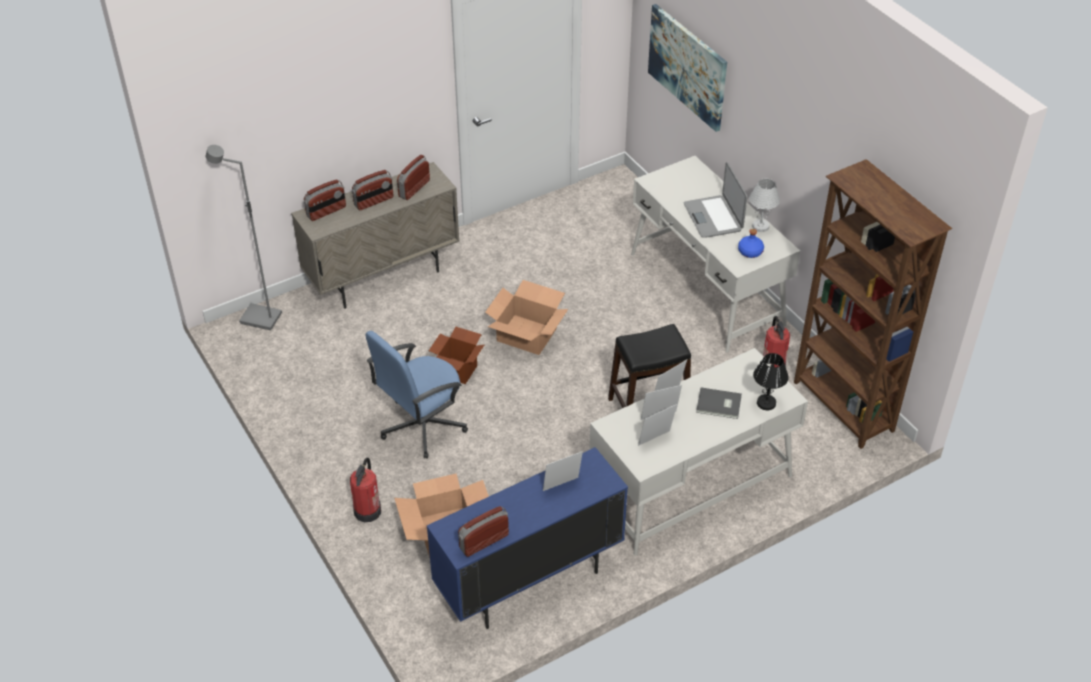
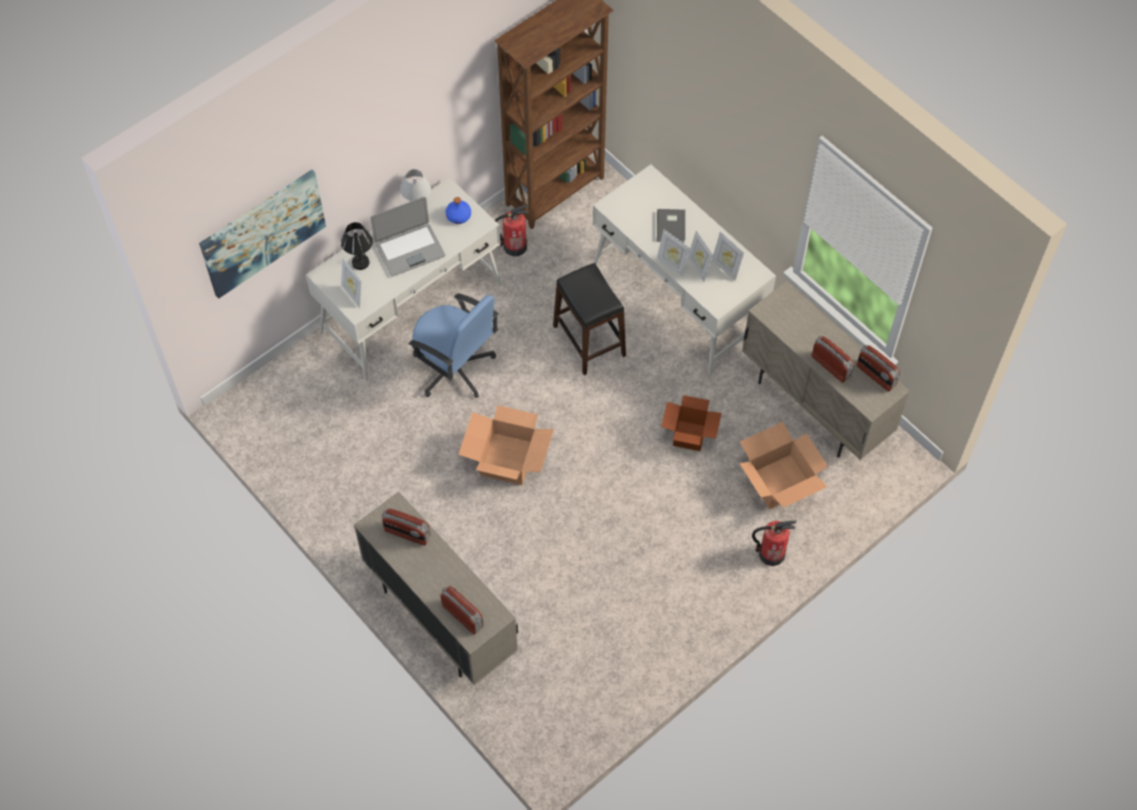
camera: 100 degrees left, 15 degrees up
grey floor lamp [206,145,282,330] -> none
radio [352,170,394,210] -> radio moved to [812,336,854,383]
blue office chair [365,331,468,459] -> blue office chair moved to [409,293,499,398]
blue cabinet [427,447,628,629] -> beige cabinet [742,281,910,460]
cardboard box [429,326,484,384] -> cardboard box moved to [661,395,722,451]
picture frame [543,451,583,491] -> picture frame moved to [341,258,362,308]
black table lamp [753,353,789,410] -> black table lamp moved to [341,222,373,270]

